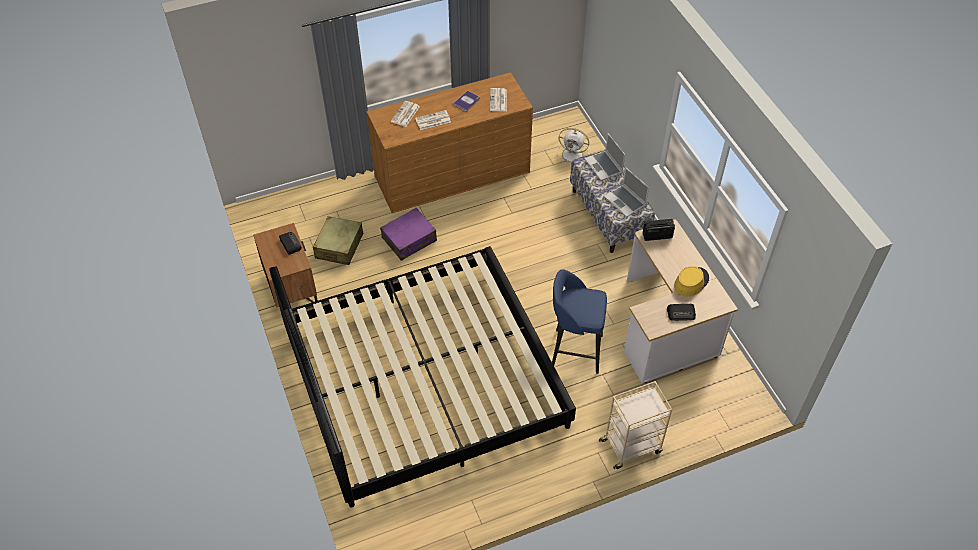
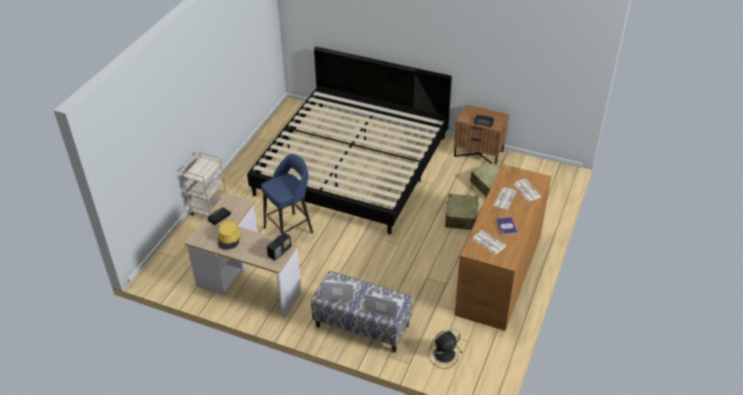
camera: 135 degrees right, 10 degrees down
purple suitcase [380,208,437,261] -> beige suitcase [445,194,478,230]
white fan [557,128,589,166] -> black fan [428,329,462,369]

